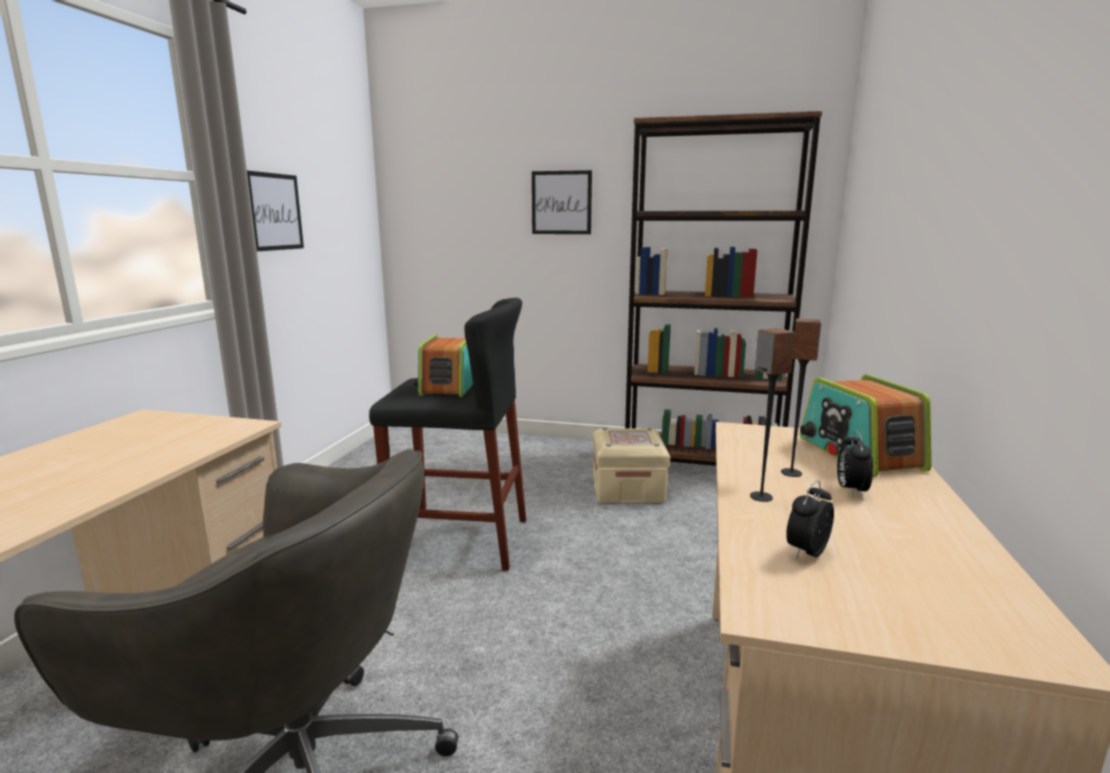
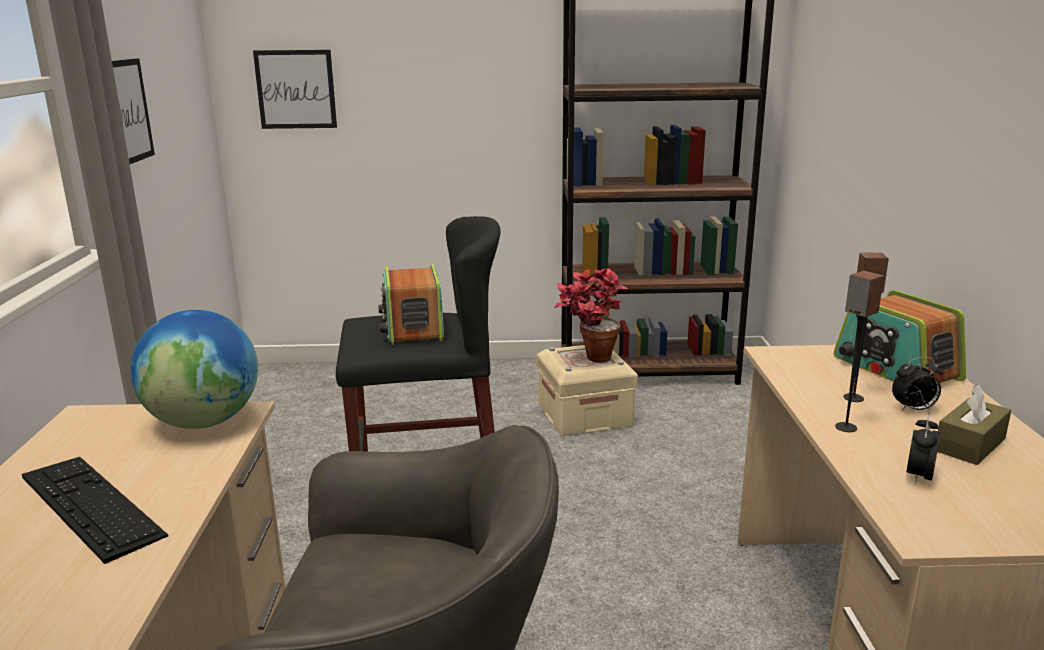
camera: 15 degrees left, 5 degrees up
picture [532,170,592,234] -> picture moved to [253,50,337,129]
alarm clock [837,430,873,497] -> alarm clock turned 90 degrees counterclockwise [892,357,943,411]
none -> keyboard [22,457,168,564]
none -> globe [130,310,258,429]
none -> potted plant [554,268,628,363]
none -> brown tissue box [937,384,1011,465]

